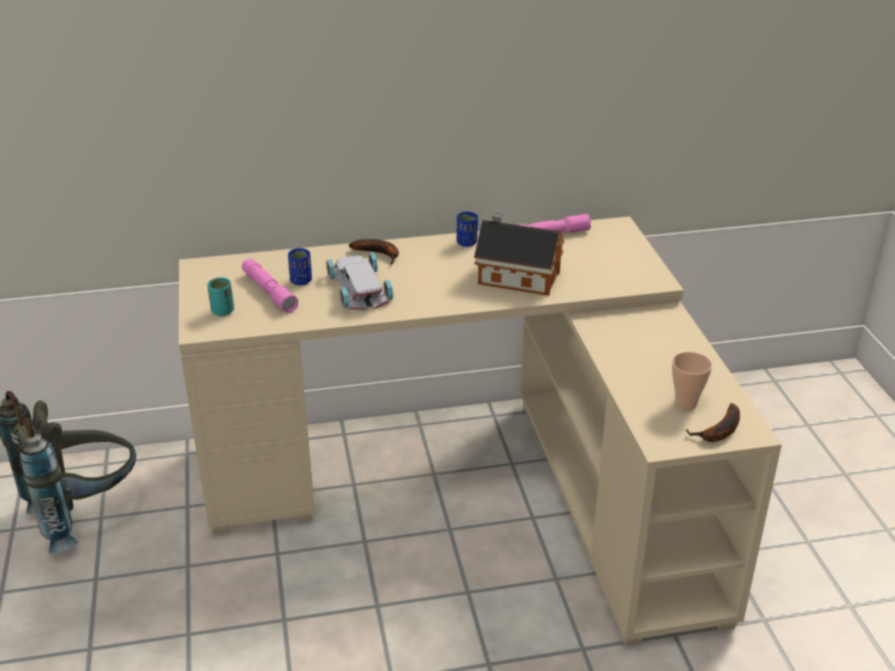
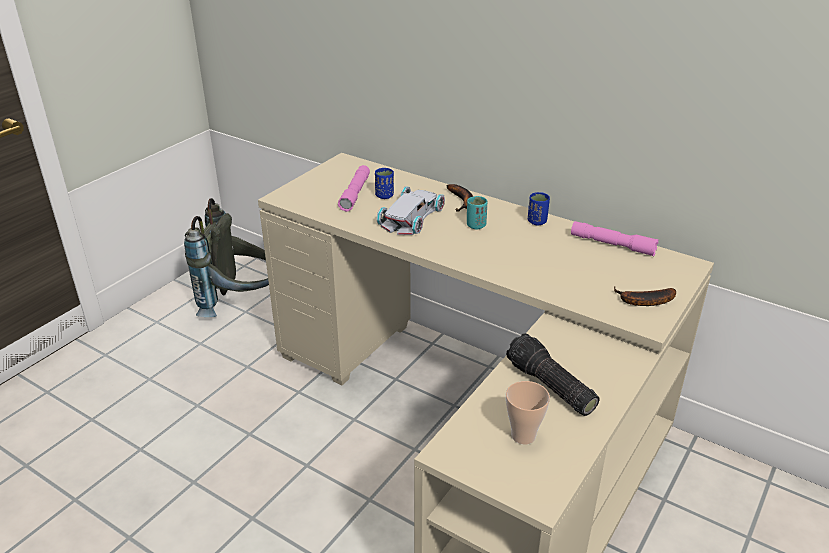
camera: 45 degrees right, 0 degrees up
turquoise cup [207,277,234,316] -> turquoise cup moved to [467,196,488,229]
toy house [474,212,564,296] -> none
banana [686,403,740,442] -> banana moved to [614,286,676,306]
none -> flashlight [506,333,600,416]

